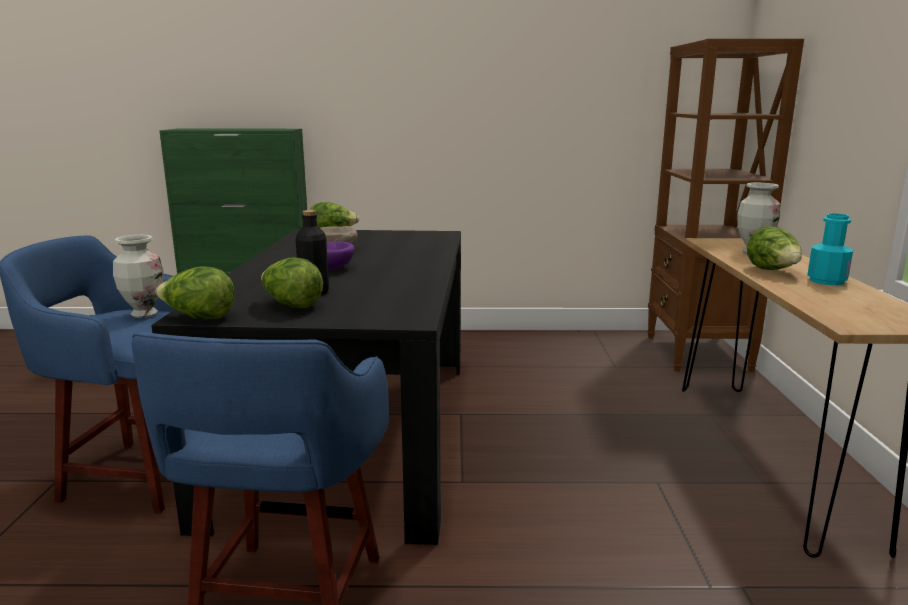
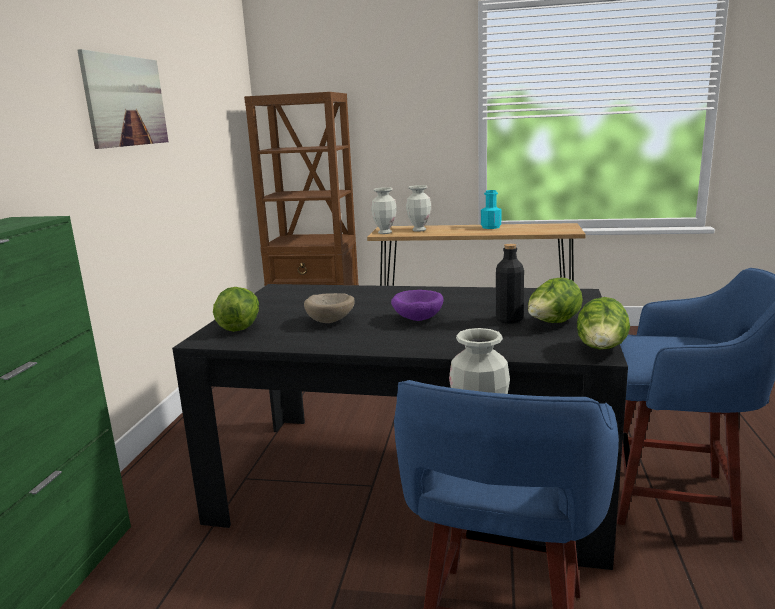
camera: 80 degrees left, 0 degrees up
lettuce [747,226,802,270] -> none
none -> picture [77,49,168,149]
none -> vase [371,187,397,234]

